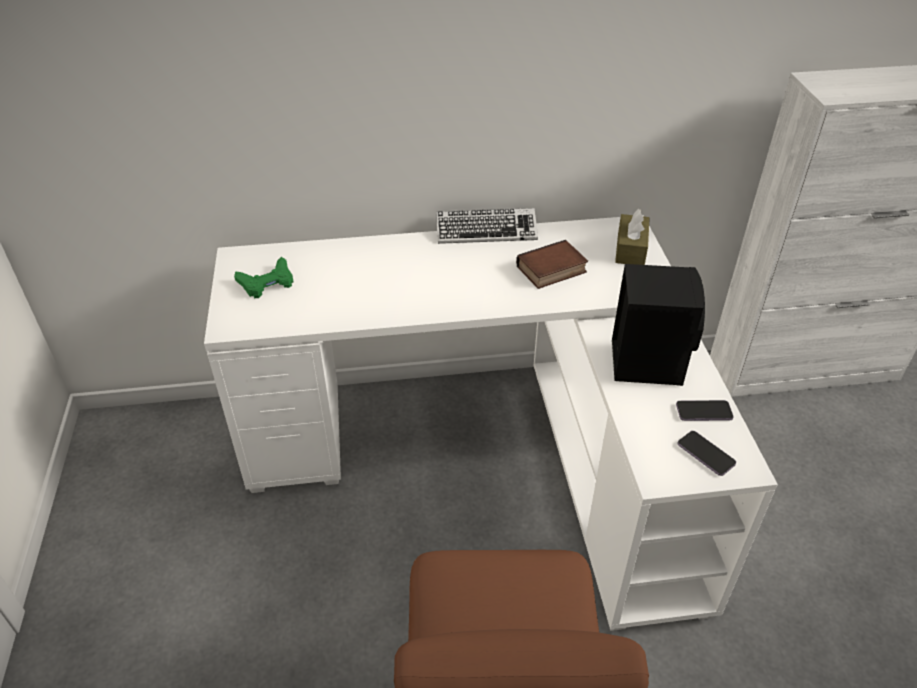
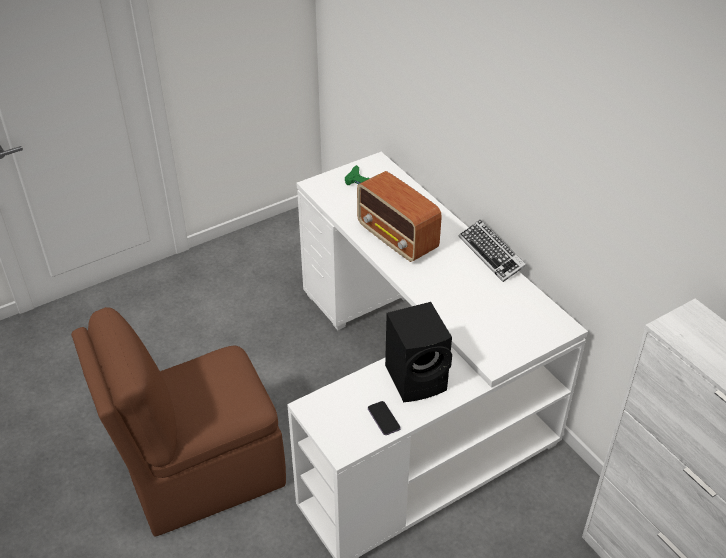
camera: 65 degrees right, 0 degrees up
book [516,240,588,289] -> none
brown tissue box [615,209,650,265] -> none
phone [678,431,736,476] -> none
none -> radio [357,171,442,262]

